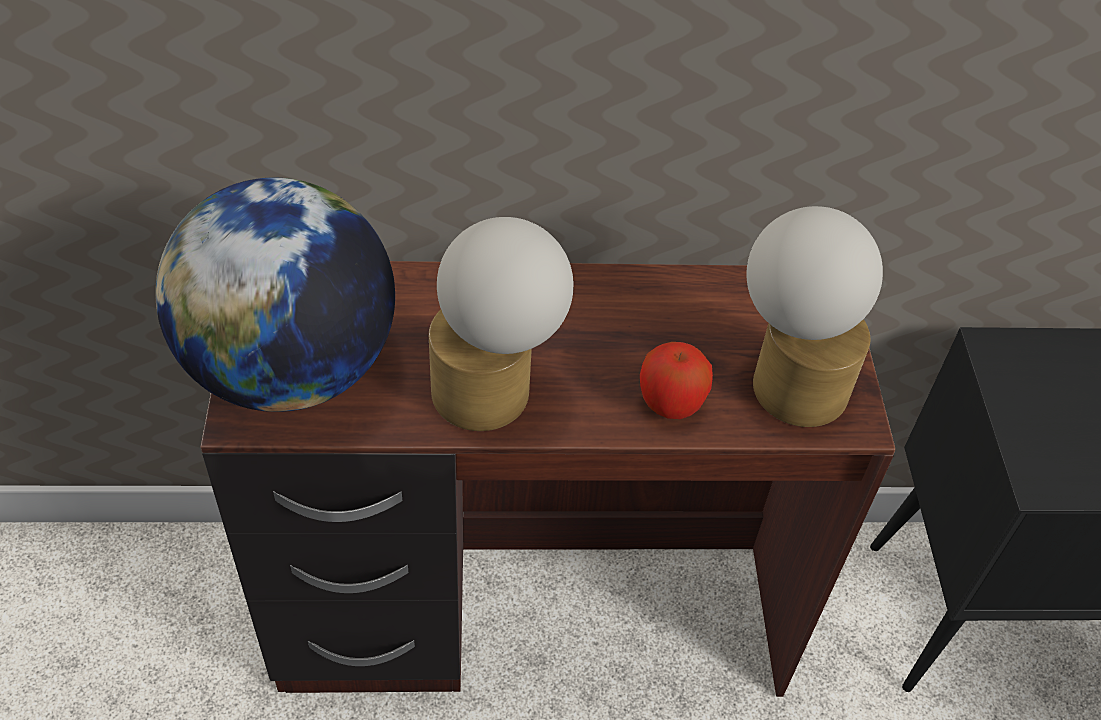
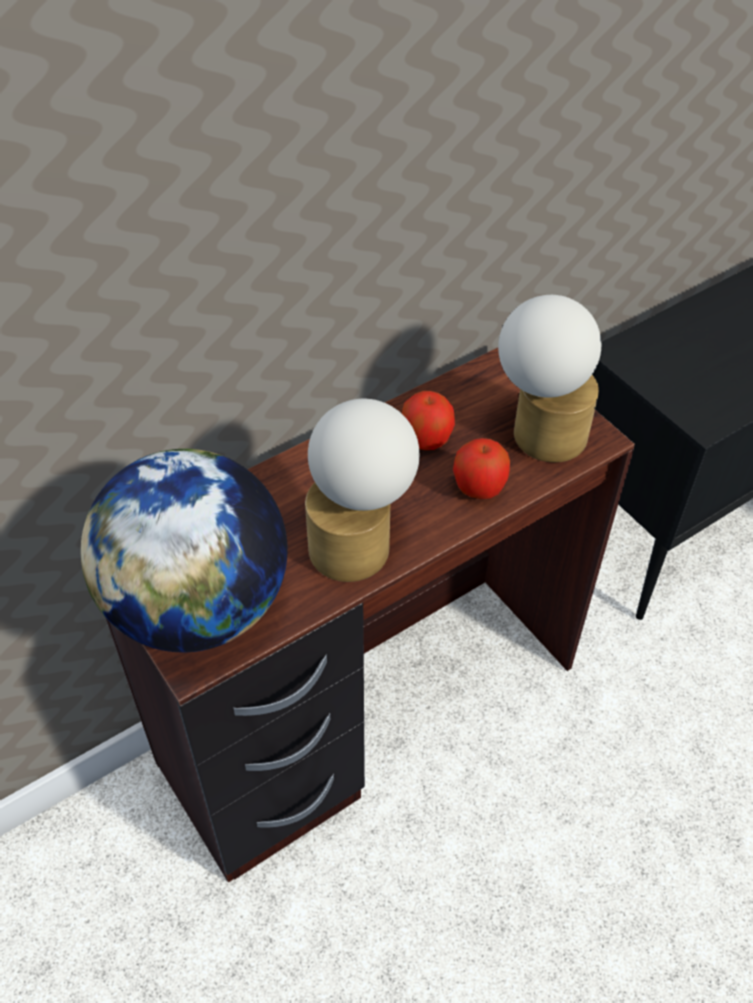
camera: 30 degrees left, 0 degrees up
none -> apple [402,391,455,450]

